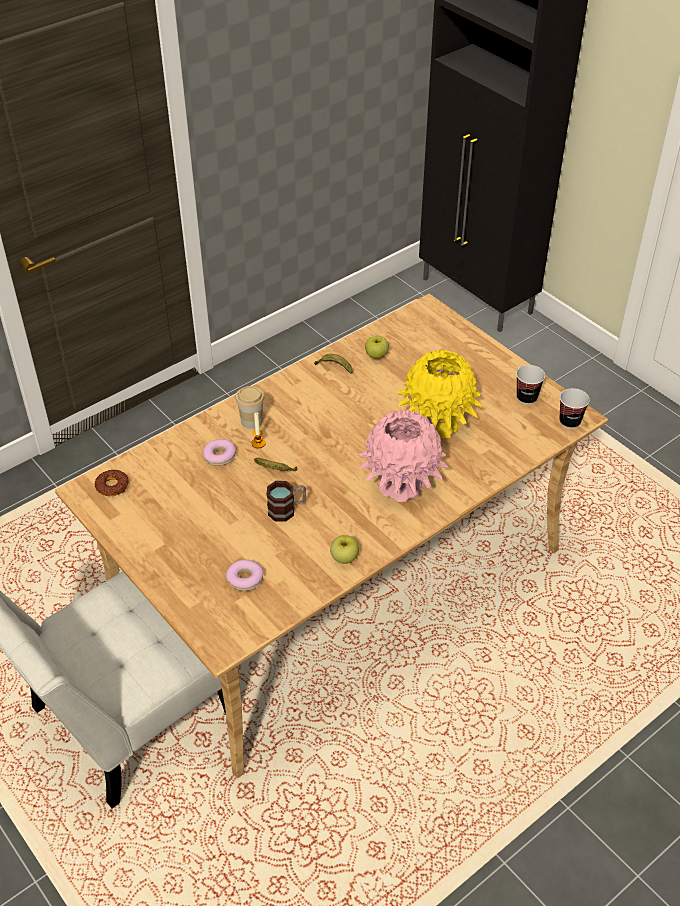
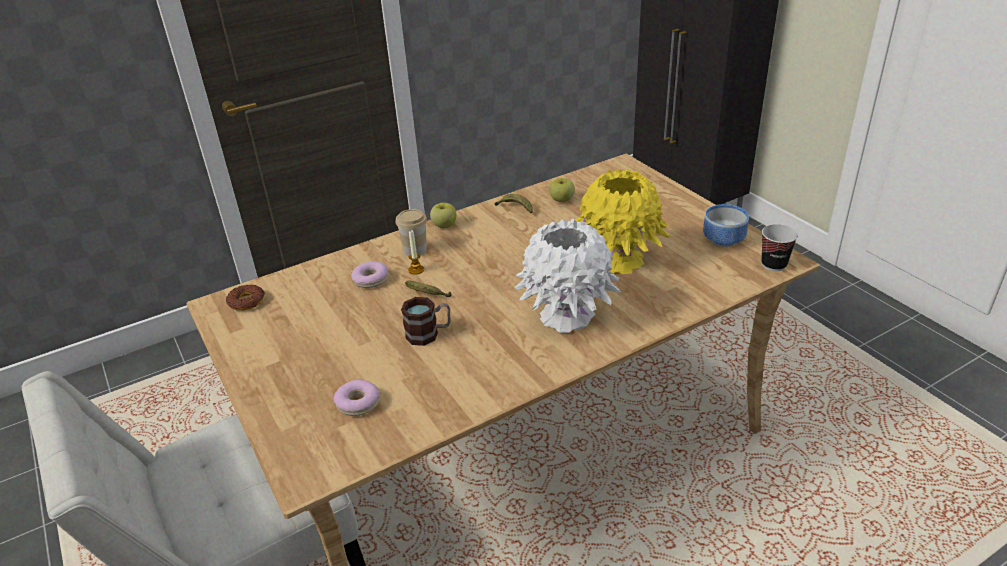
camera: 10 degrees right, 10 degrees down
apple [330,535,359,564] -> apple moved to [430,203,457,229]
pink vase [358,410,449,502] -> white vase [514,219,621,333]
cup [516,365,545,405] -> bowl [703,204,749,247]

